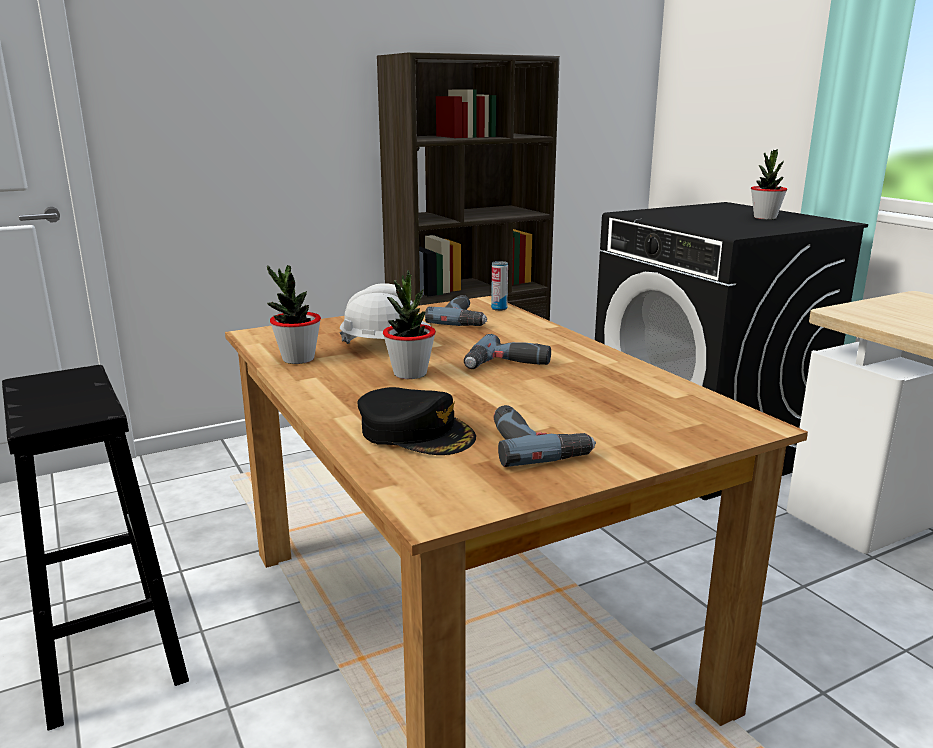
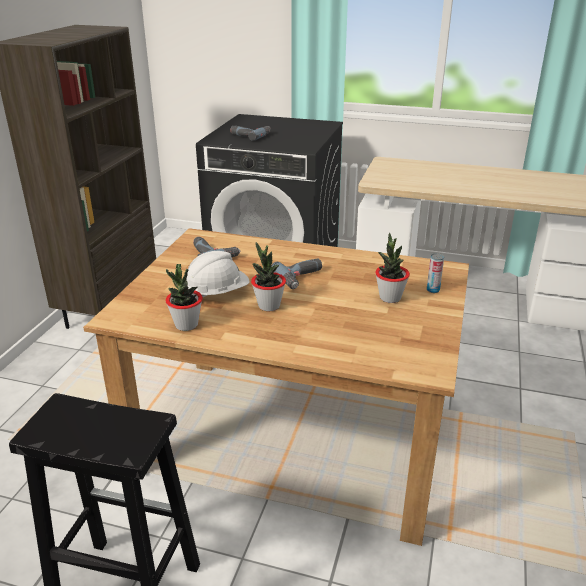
camera: 45 degrees left, 10 degrees up
black cap [358,387,476,455] -> none
can [491,261,508,311] -> can moved to [427,253,444,293]
power drill [494,405,596,467] -> power drill moved to [230,126,271,141]
potted plant [751,149,787,220] -> potted plant moved to [375,233,410,303]

